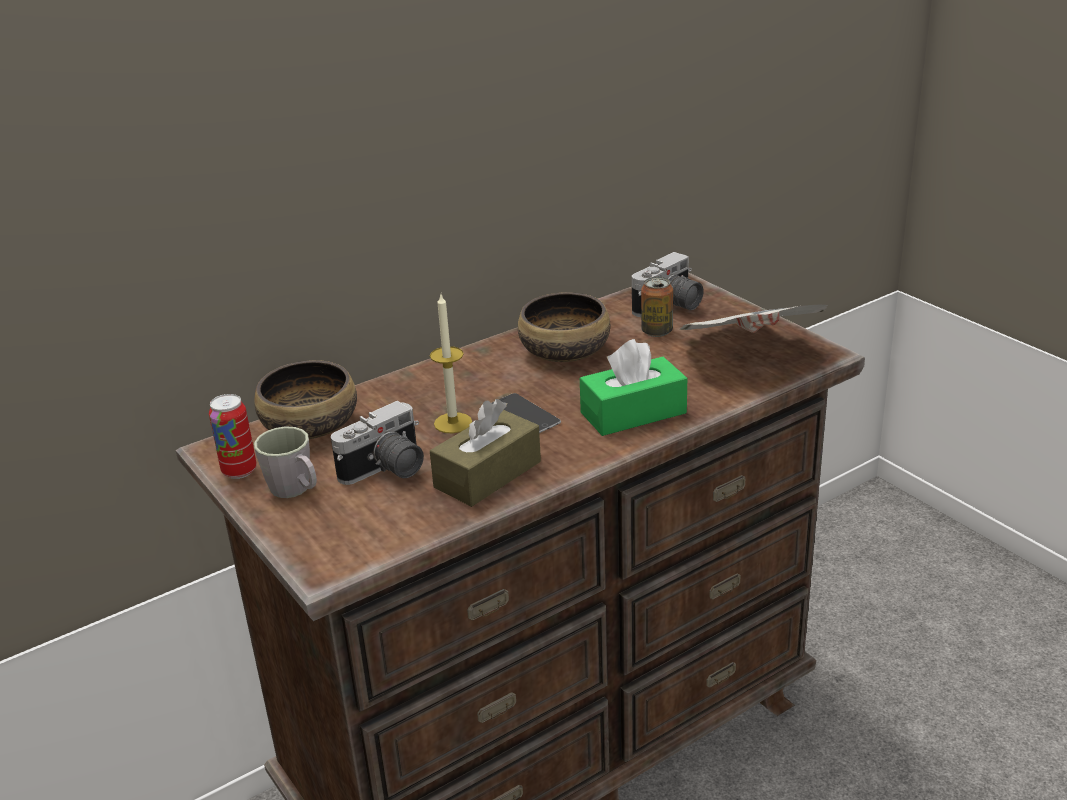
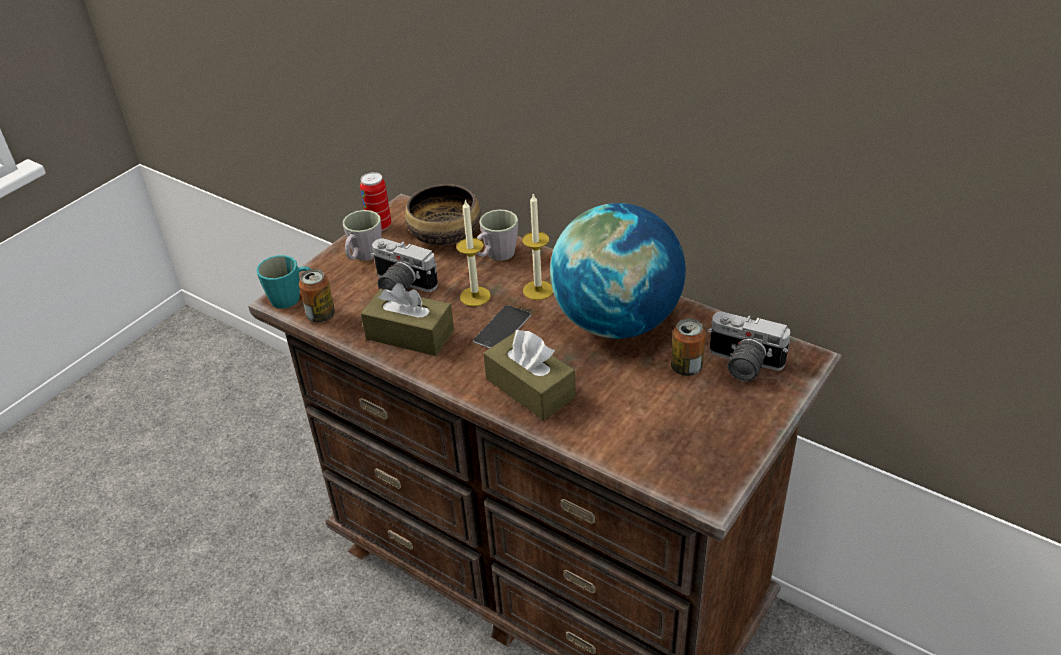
camera: 70 degrees right, 10 degrees up
bowl [518,292,610,362] -> globe [550,203,686,339]
green tissue box [580,339,687,436] -> brown tissue box [484,329,576,420]
newspaper [680,305,828,333] -> none
none -> turquoise mug [256,255,311,309]
none -> can [299,269,335,322]
none -> grey mug [476,209,518,261]
none -> candle [522,193,553,300]

